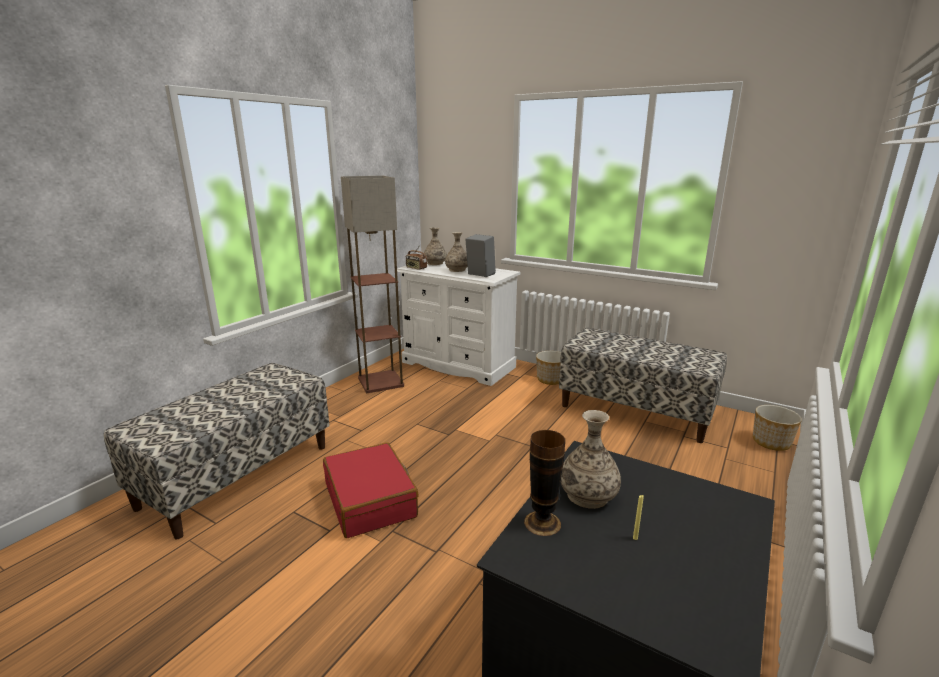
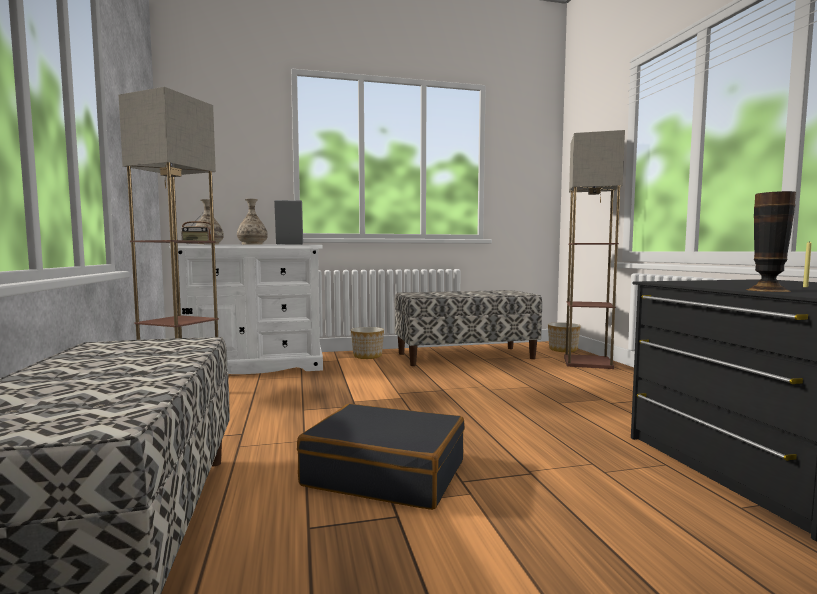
camera: 45 degrees left, 15 degrees down
red suitcase [323,442,419,538] -> black suitcase [297,404,465,510]
vase [561,410,621,509] -> none
none -> floor lamp [564,130,625,369]

